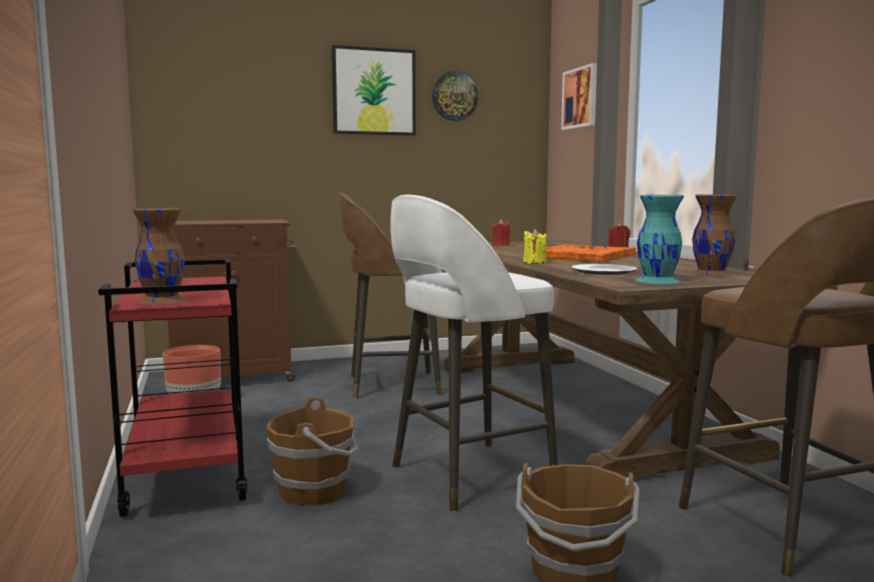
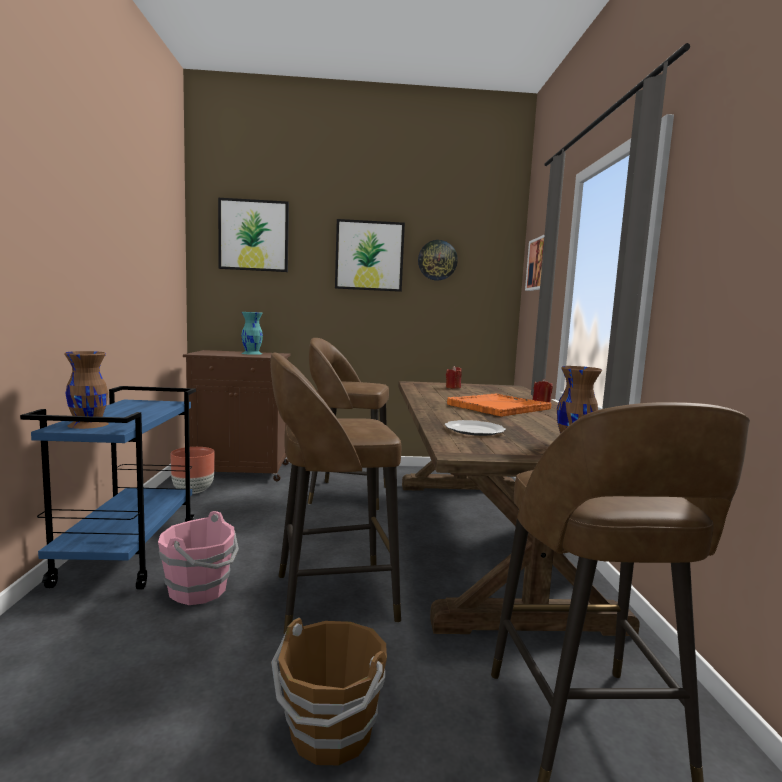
camera: 15 degrees right, 0 degrees up
red cart [98,259,247,517] -> blue cart [20,386,196,589]
brown bucket [266,397,359,505] -> pink bucket [158,511,239,605]
white stool [390,195,558,512] -> brown stool [270,352,401,634]
yellow candle [523,229,546,264] -> none
turquoise vase [636,195,684,284] -> turquoise vase moved to [241,312,263,355]
none -> picture [218,198,289,272]

